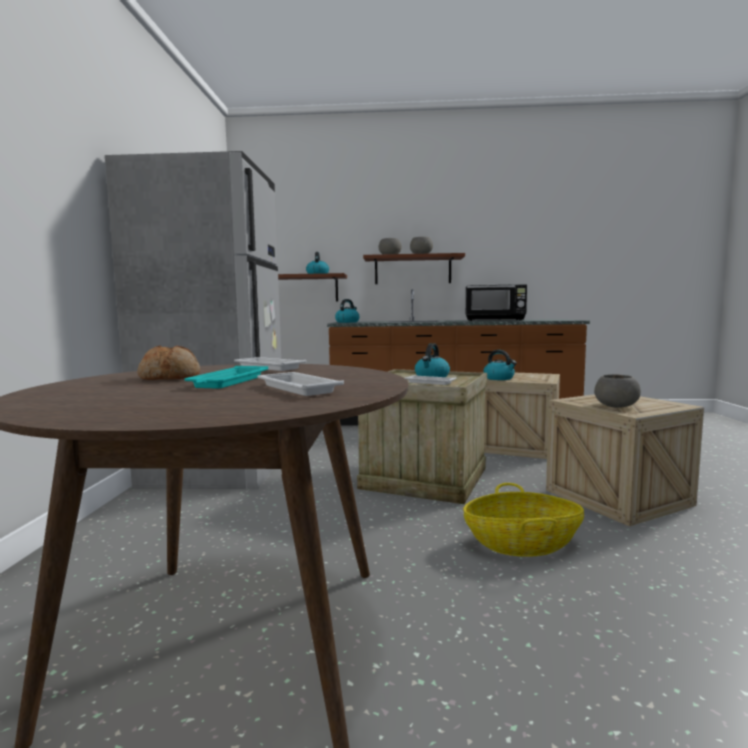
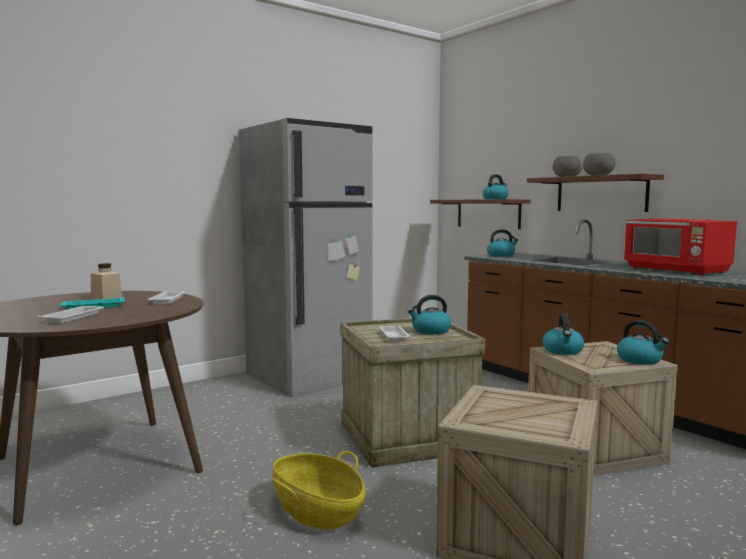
camera: 50 degrees right, 0 degrees up
bread [137,345,200,380] -> beige jar [91,263,122,300]
black microwave [466,284,527,321] -> red microwave [624,219,737,275]
grey bowl [594,374,641,408] -> none
none -> kettle [617,320,669,365]

